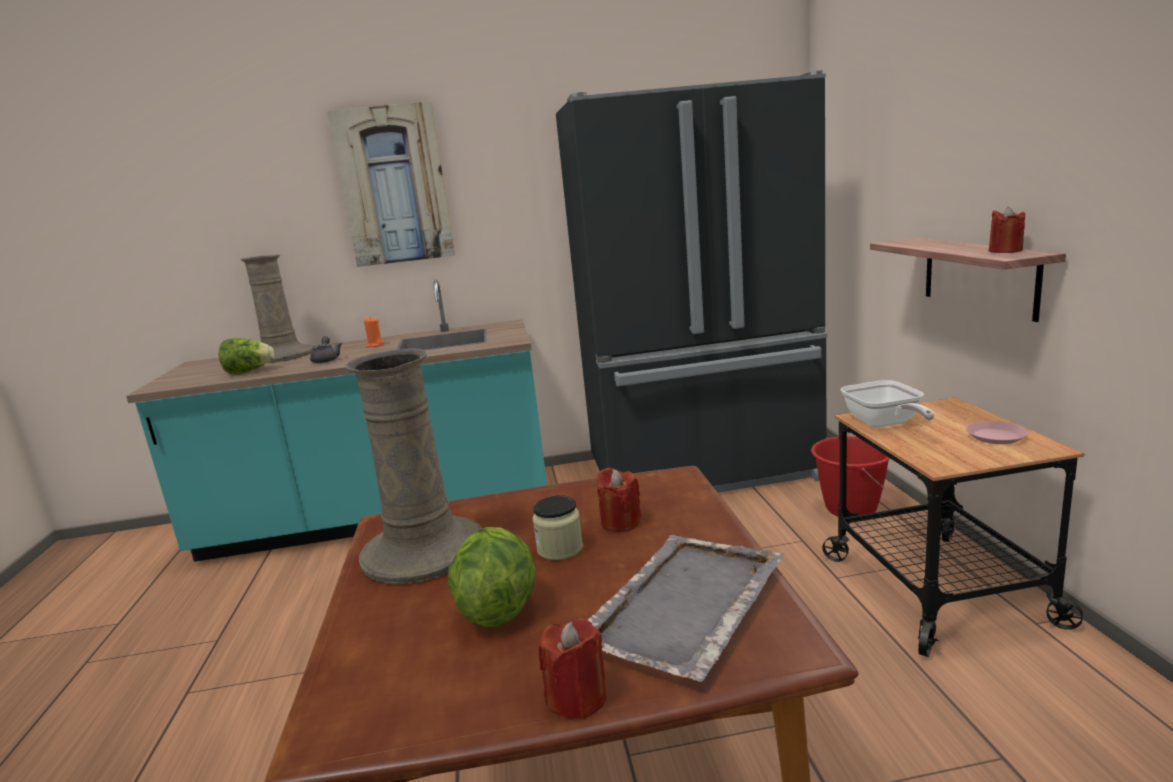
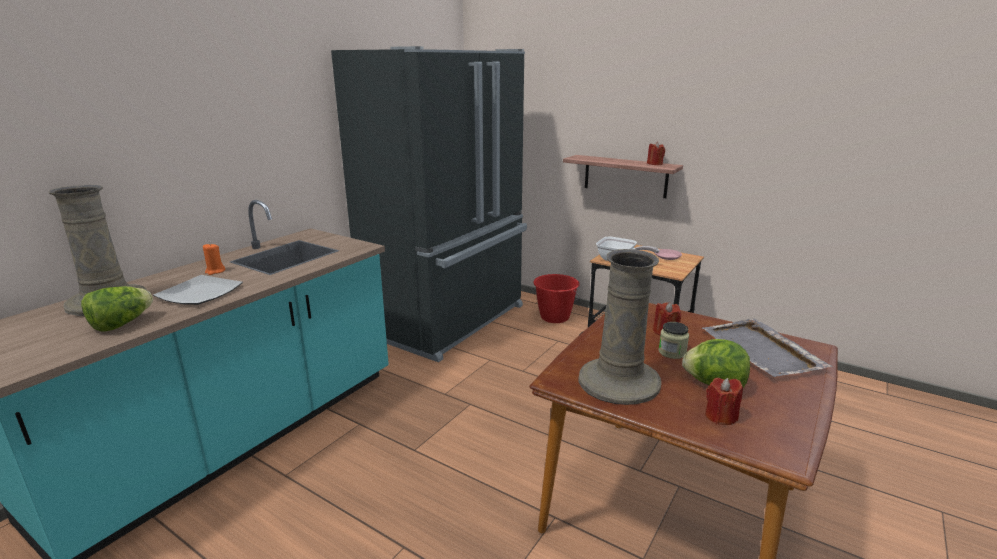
camera: 50 degrees left, 5 degrees up
grey teapot [310,336,342,363] -> plate [153,275,243,305]
picture [327,101,455,267] -> none
red candle [538,619,606,719] -> red candle moved to [705,378,743,425]

